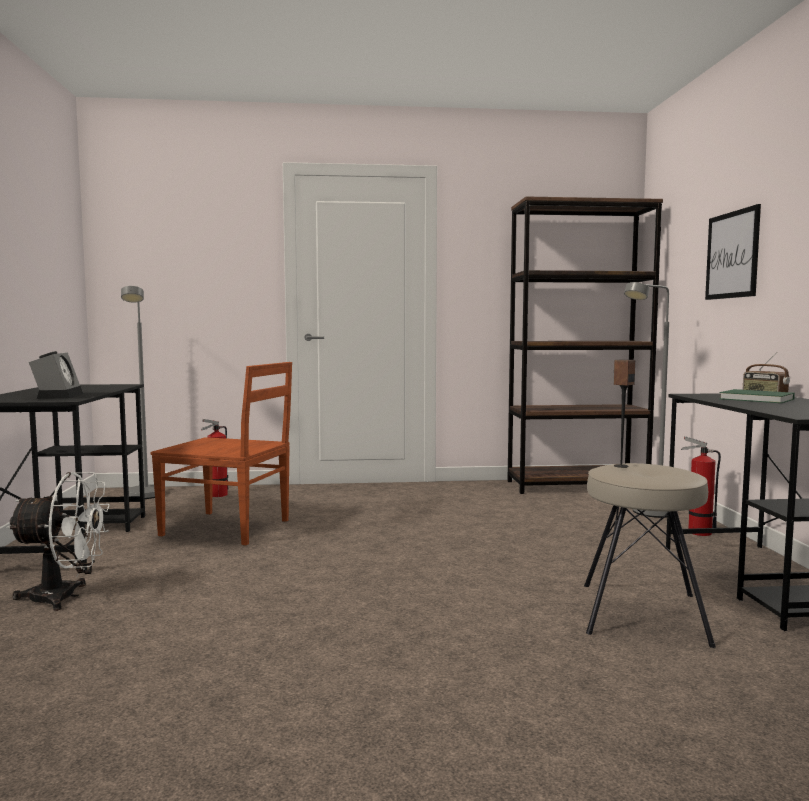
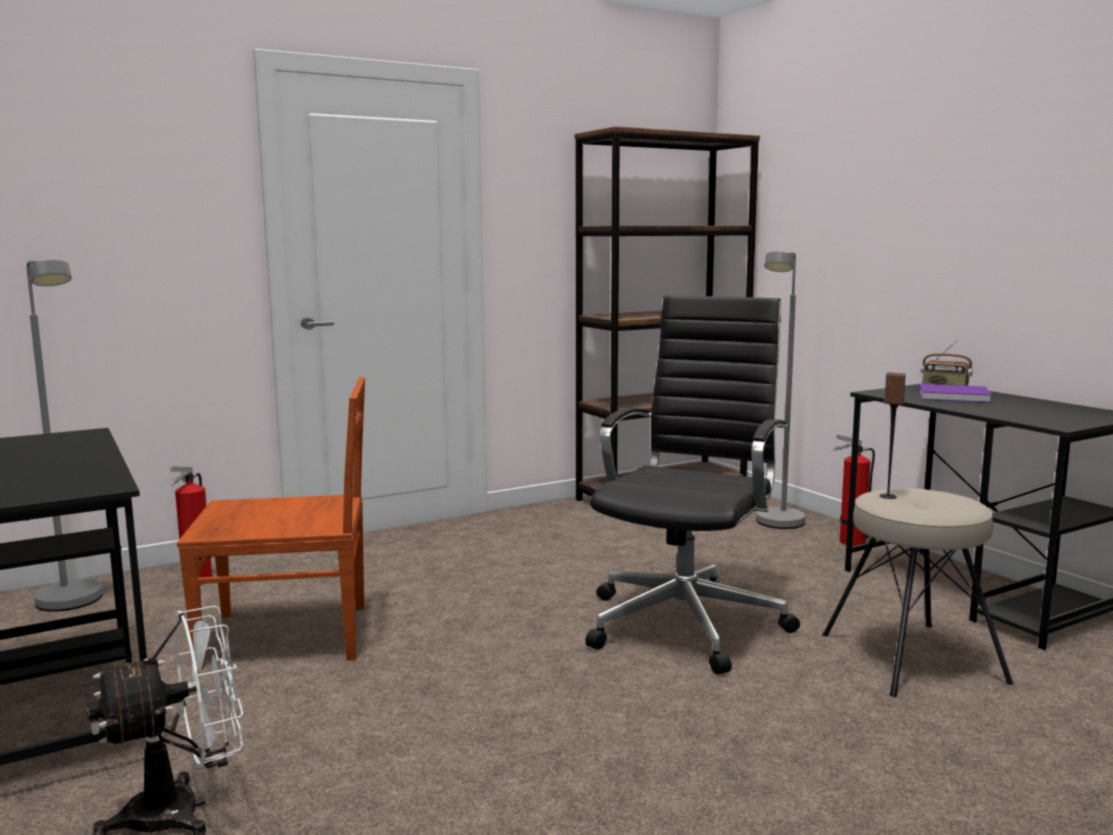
camera: 25 degrees left, 5 degrees up
alarm clock [29,351,83,399] -> none
picture [705,204,761,300] -> none
green book [719,389,795,403] -> purple book [919,384,992,403]
none -> black office chair [585,295,800,674]

